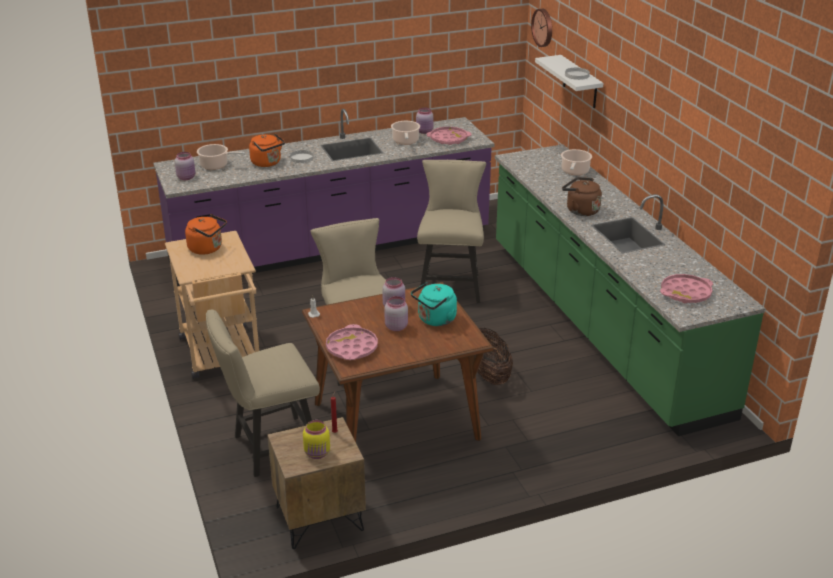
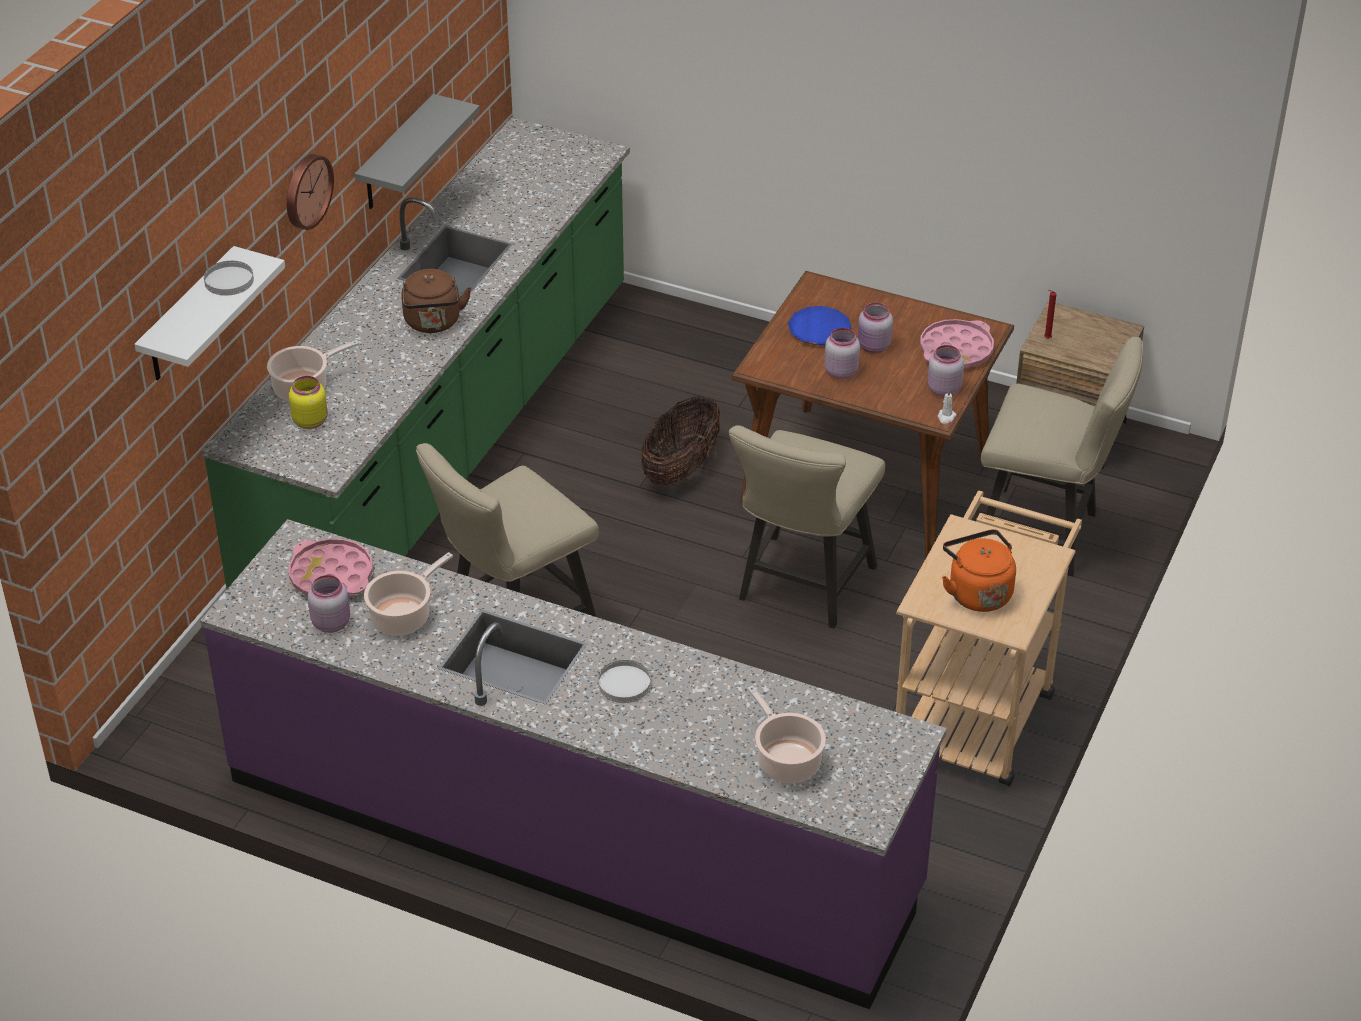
camera: 135 degrees left, 10 degrees up
pink jar [175,152,195,180] -> pink jar moved to [927,345,964,397]
orange kettle [249,134,285,167] -> none
yellow jar [303,420,330,459] -> yellow jar moved to [289,376,328,429]
turquoise kettle [411,282,457,326] -> blue plate [788,306,851,345]
wall clock [531,9,552,47] -> wall clock moved to [287,154,334,230]
pink tray [660,274,713,303] -> none
none -> grey shelf [355,94,480,209]

